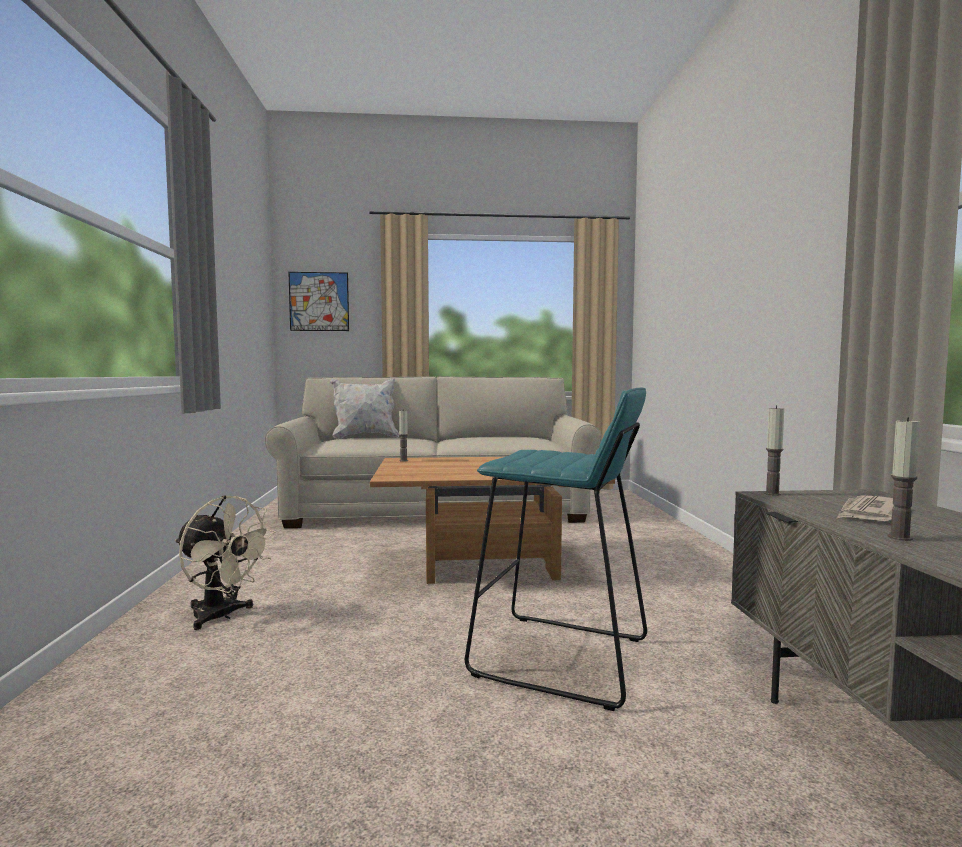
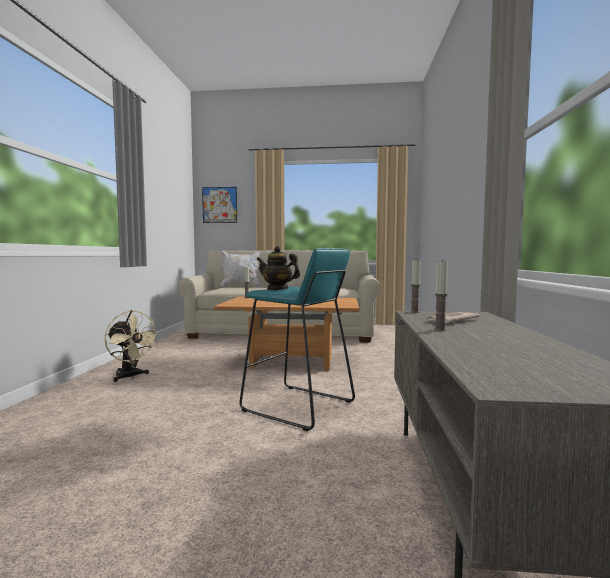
camera: 10 degrees right, 0 degrees up
none -> teapot [257,246,300,290]

